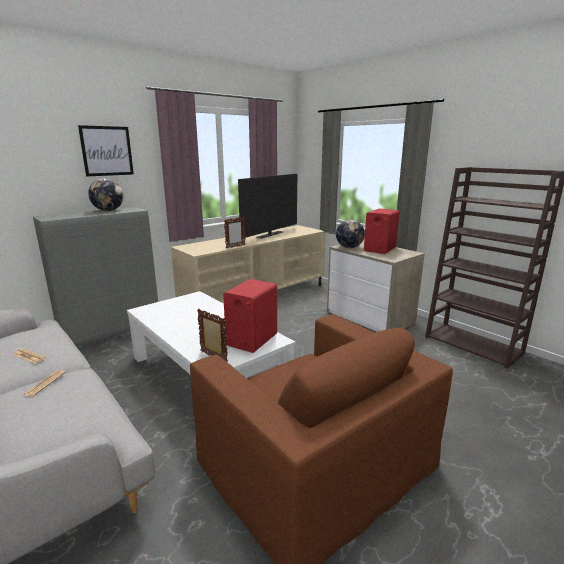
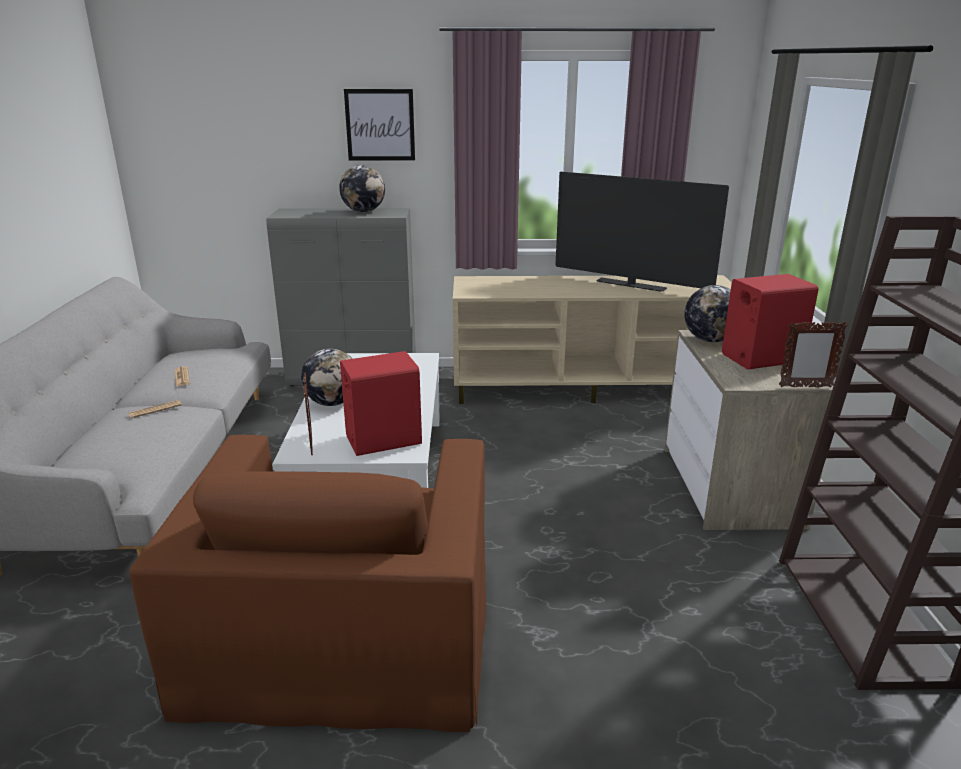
camera: 40 degrees right, 5 degrees up
picture frame [224,217,245,248] -> picture frame moved to [779,321,848,388]
television [238,174,297,239] -> television turned 45 degrees clockwise [555,172,729,292]
none -> globe [301,349,352,406]

